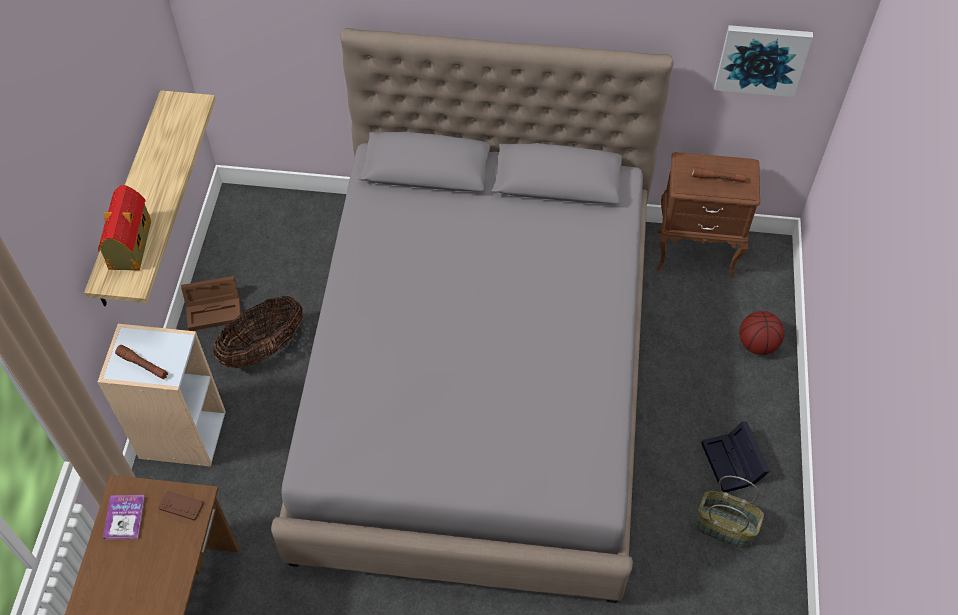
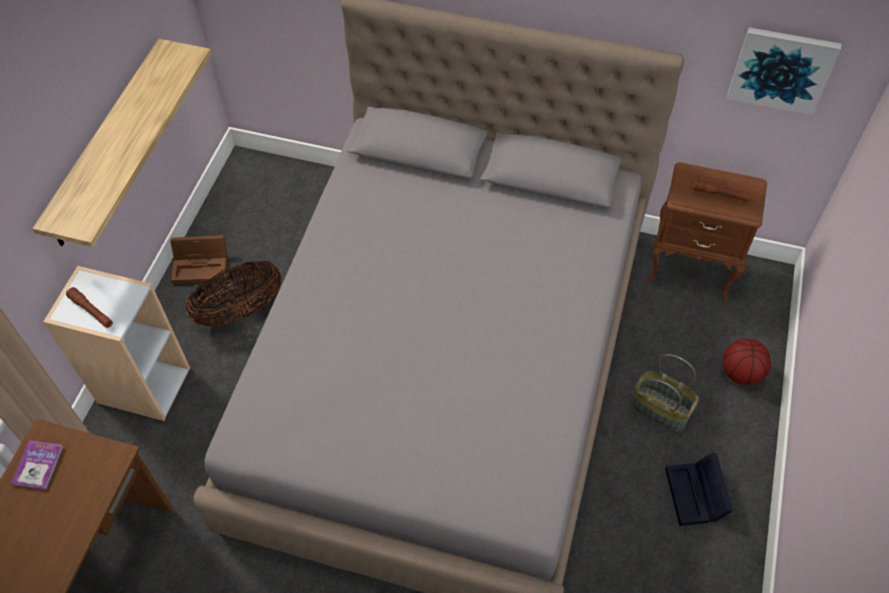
camera: 10 degrees right, 0 degrees up
toy house [98,185,151,271] -> none
brown game controller [158,491,204,520] -> none
basket [695,476,764,549] -> basket moved to [631,354,699,431]

